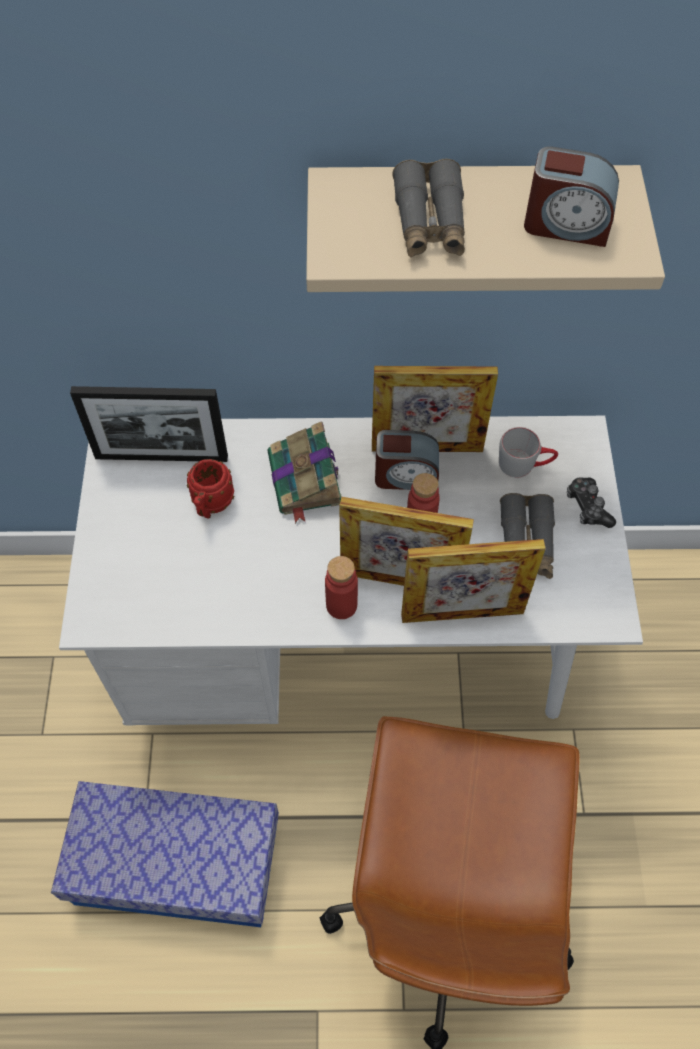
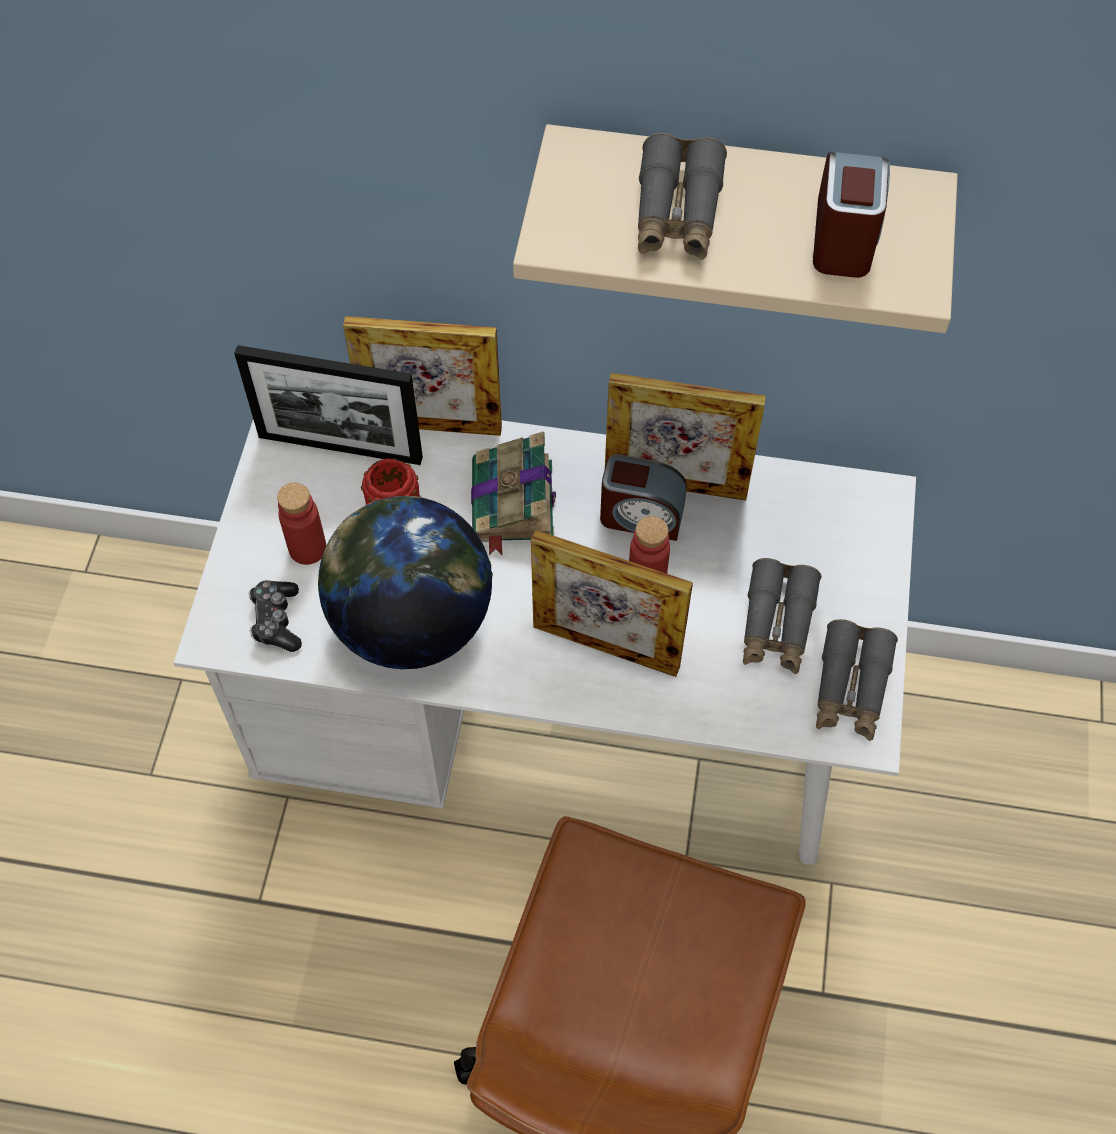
camera: 10 degrees right, 0 degrees up
storage box [51,781,279,927] -> none
red bottle [325,556,358,619] -> red bottle moved to [277,482,326,565]
picture frame [401,539,546,623] -> picture frame moved to [343,316,502,436]
grey mug [499,427,558,477] -> none
alarm clock [524,146,619,247] -> alarm clock turned 105 degrees counterclockwise [813,152,890,278]
game controller [567,477,616,528] -> game controller moved to [248,580,302,652]
none -> globe [318,496,493,669]
none -> grey binoculars [816,619,898,741]

